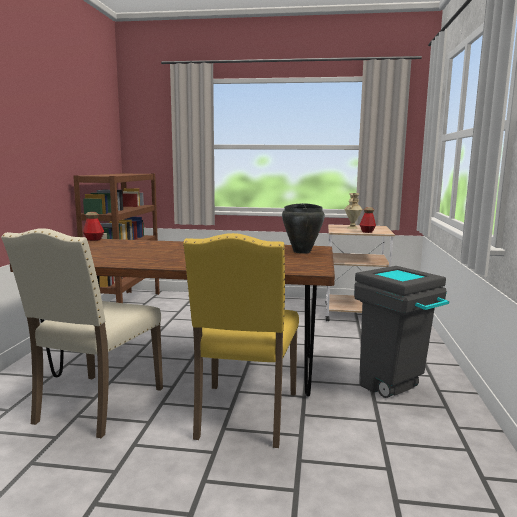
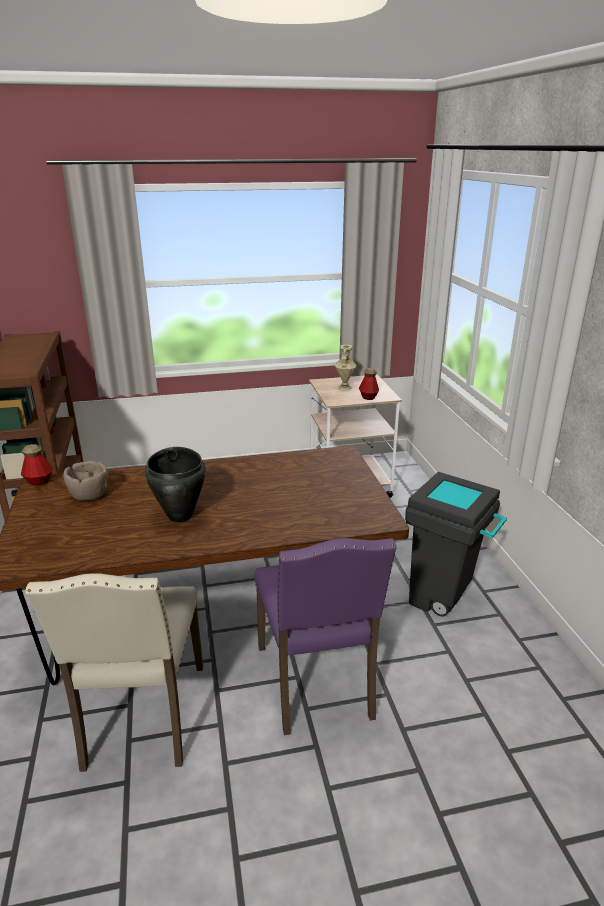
camera: 20 degrees left, 15 degrees up
yellow chair [183,233,299,448] -> purple chair [254,538,397,735]
black cooking pot [282,203,325,254] -> black cooking pot moved to [145,447,206,523]
none -> brown bowl [63,461,108,501]

